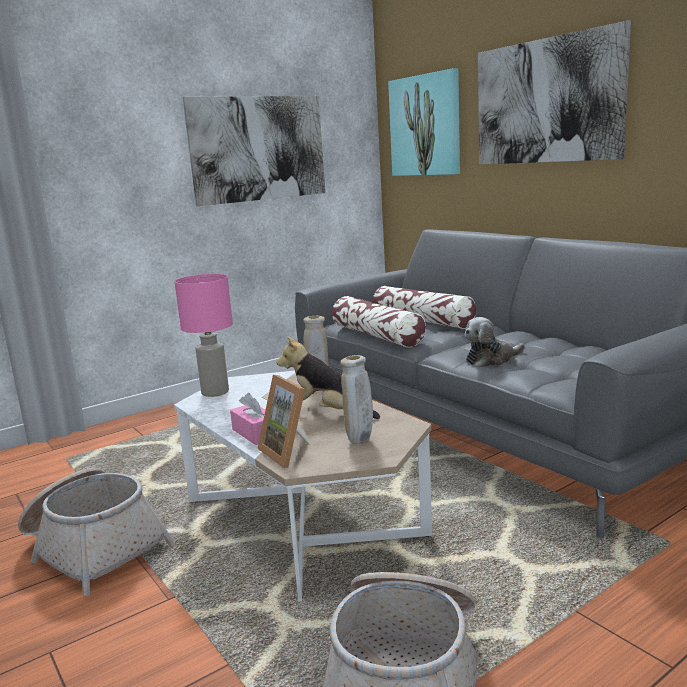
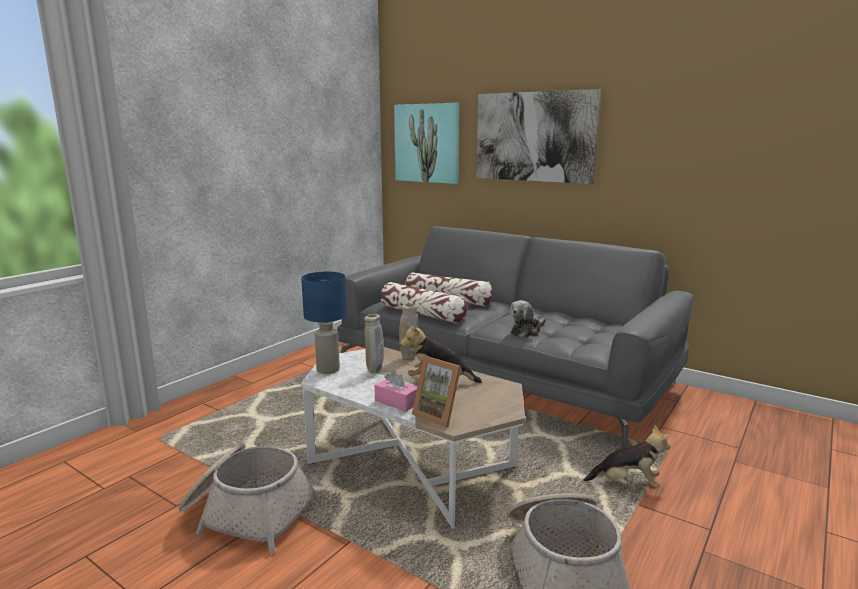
camera: 20 degrees left, 0 degrees up
pink table lamp [174,274,233,397] -> blue table lamp [301,272,347,374]
picture [183,96,325,206] -> none
beige vase [340,355,373,444] -> beige vase moved to [364,314,384,373]
none -> plush toy [584,424,671,487]

